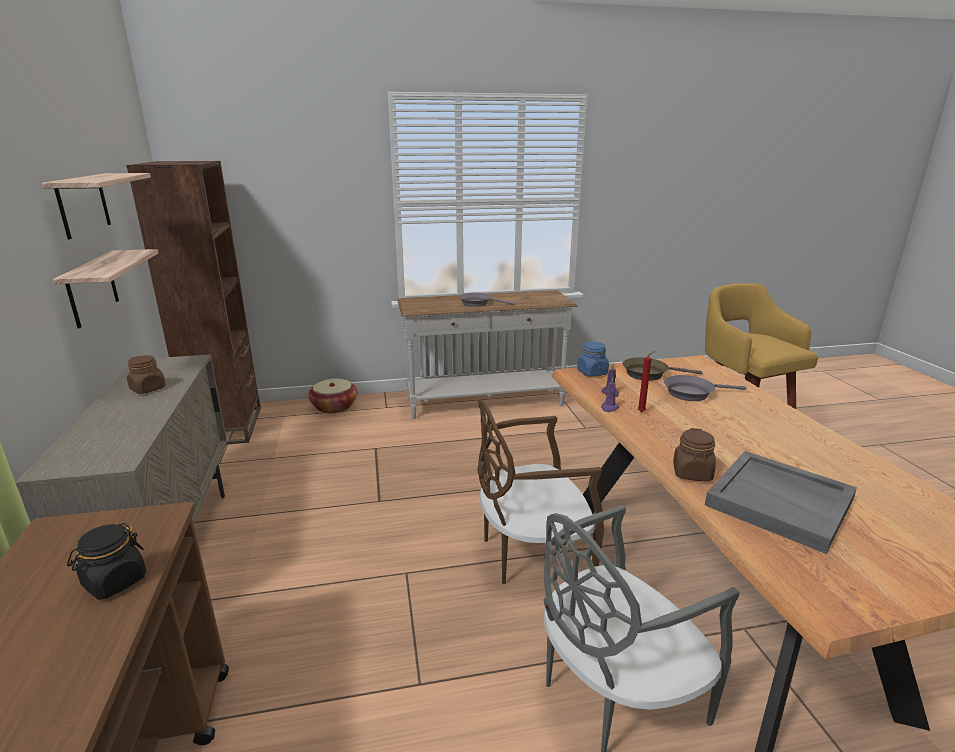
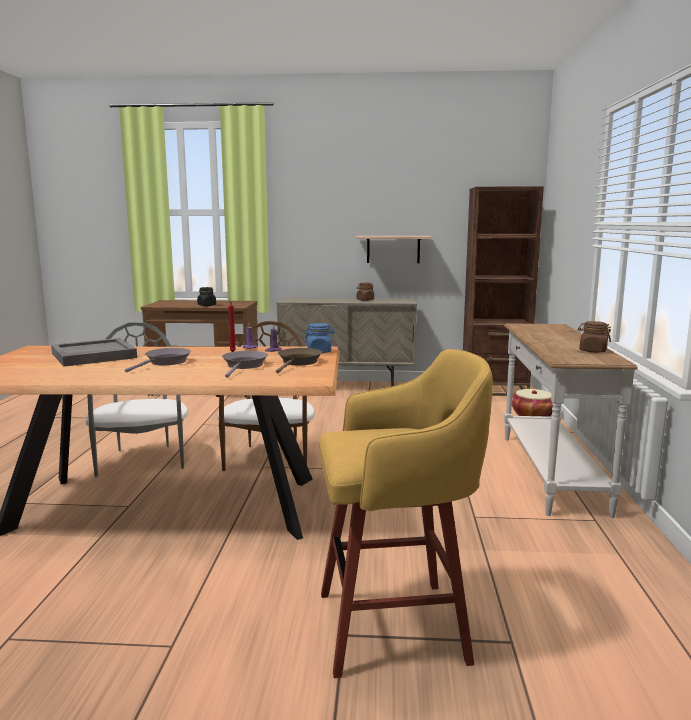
camera: 105 degrees right, 10 degrees down
shelf [42,173,151,239] -> none
grey frying pan [459,293,515,307] -> grey frying pan moved to [125,348,191,373]
brown jar [673,428,716,481] -> brown jar moved to [577,321,611,353]

